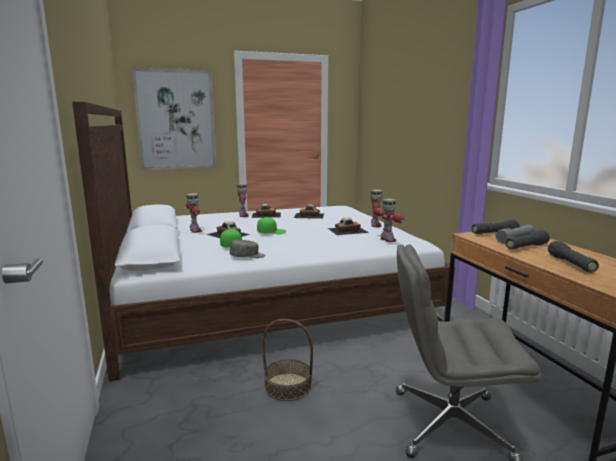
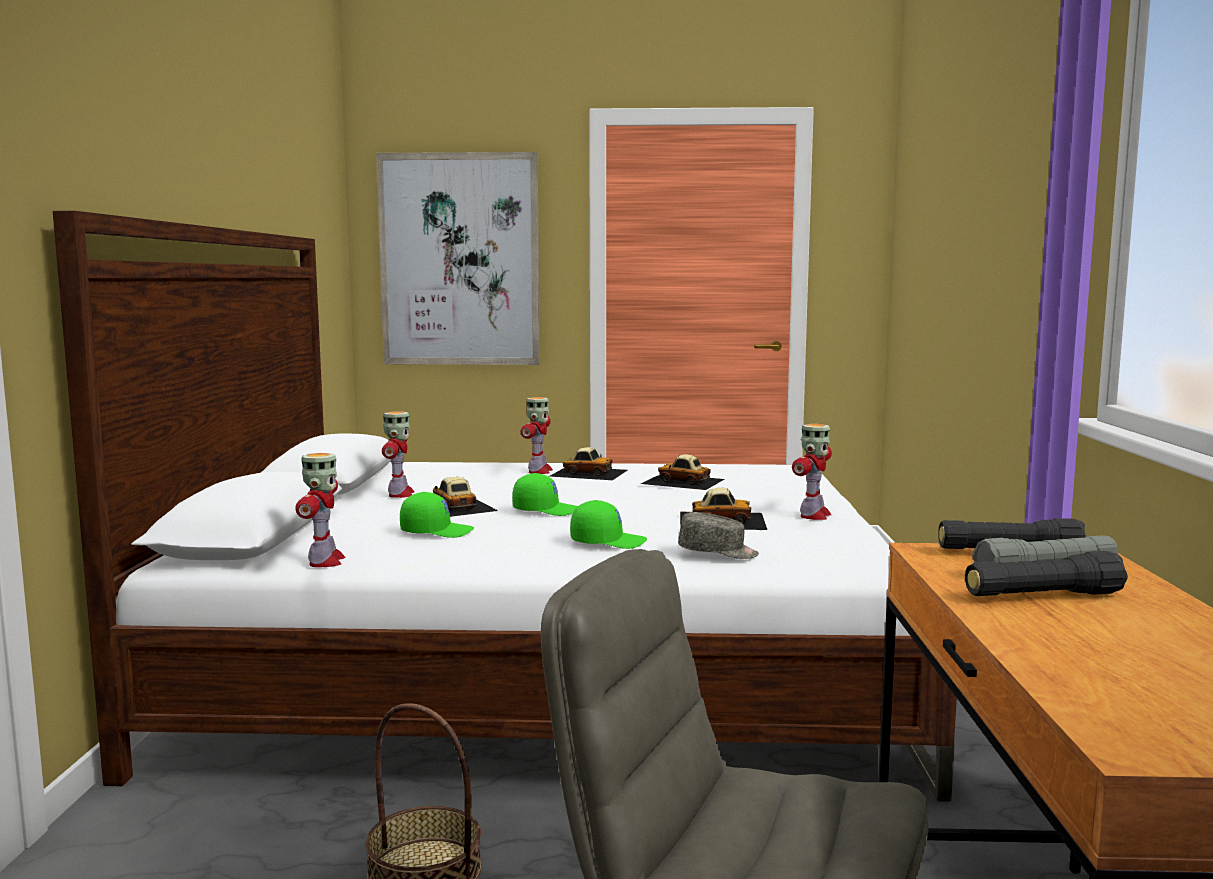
camera: 20 degrees right, 5 degrees down
grey cap [230,240,265,258] -> grey cap moved to [678,512,759,559]
toy robot [373,199,404,242] -> toy robot moved to [295,453,345,567]
black flashlight [548,241,599,273] -> none
none -> green cap [570,500,647,549]

